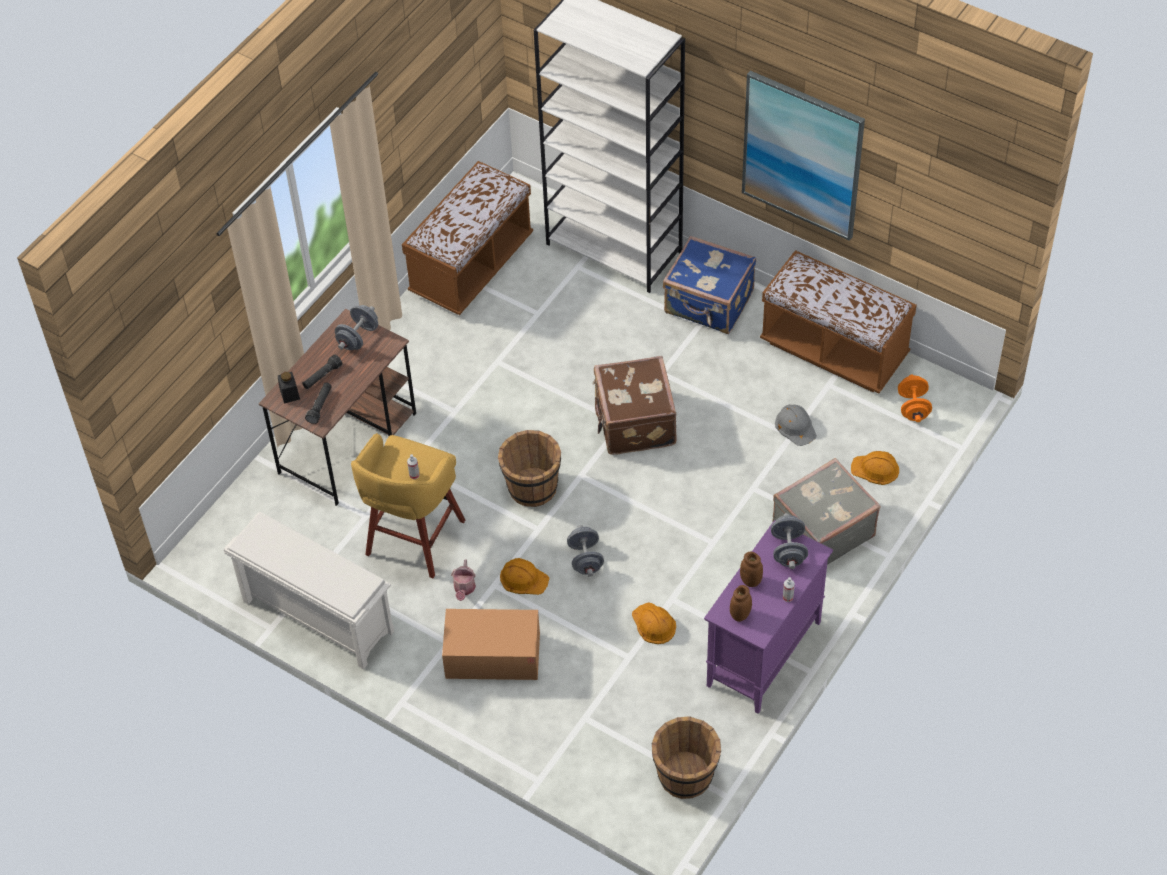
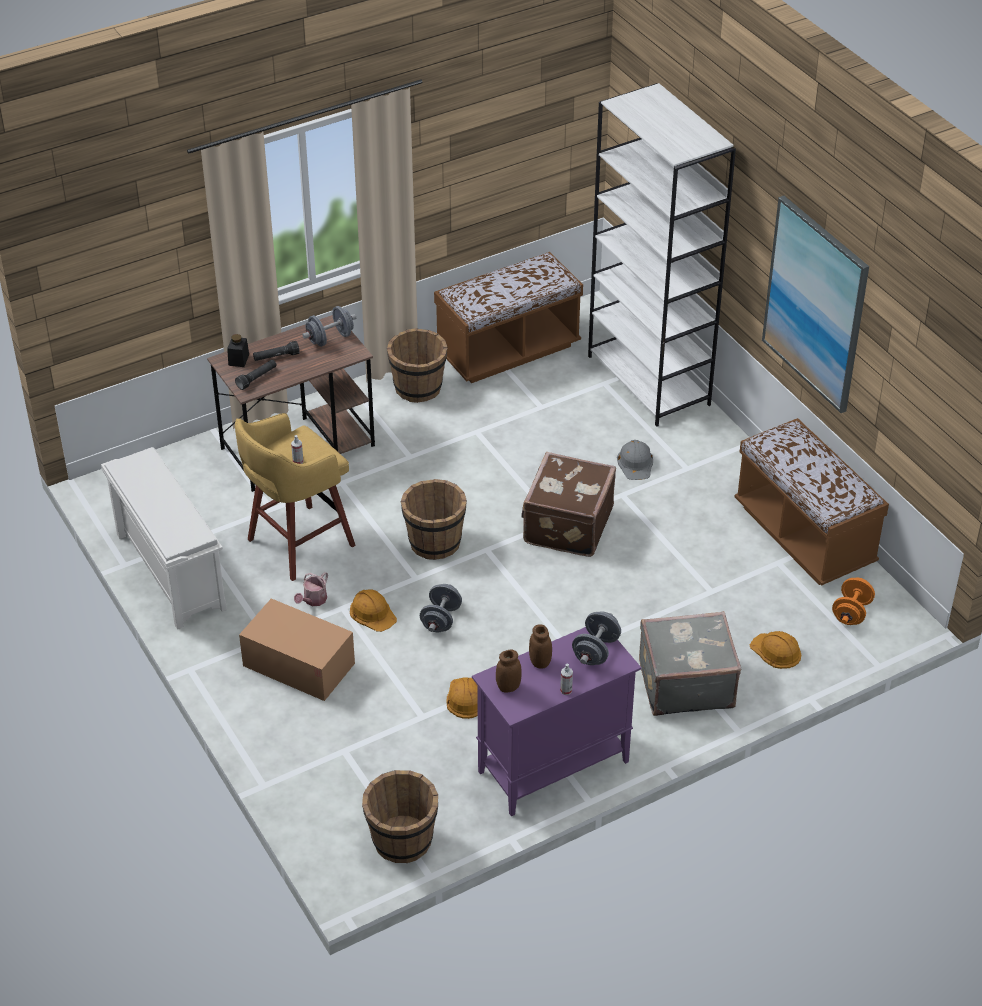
camera: 25 degrees right, 10 degrees down
blue suitcase [663,236,756,334] -> none
grey hard hat [775,404,817,446] -> grey hard hat moved to [617,440,653,480]
none -> brown bucket [387,328,448,403]

